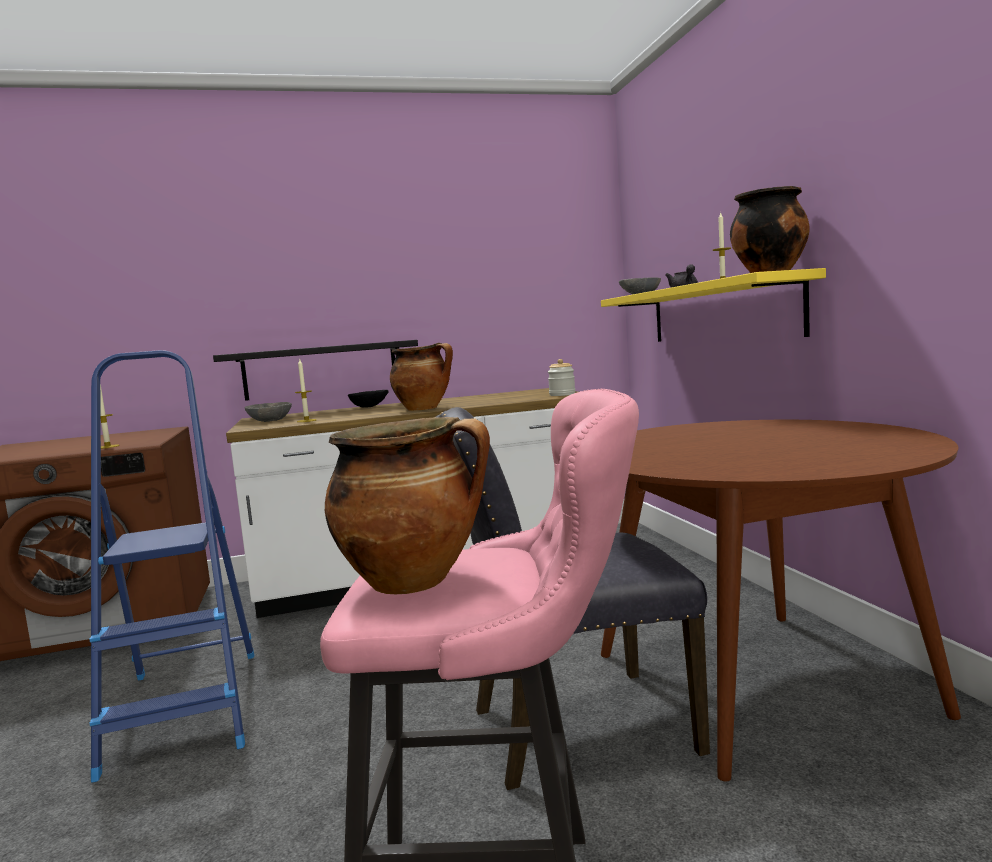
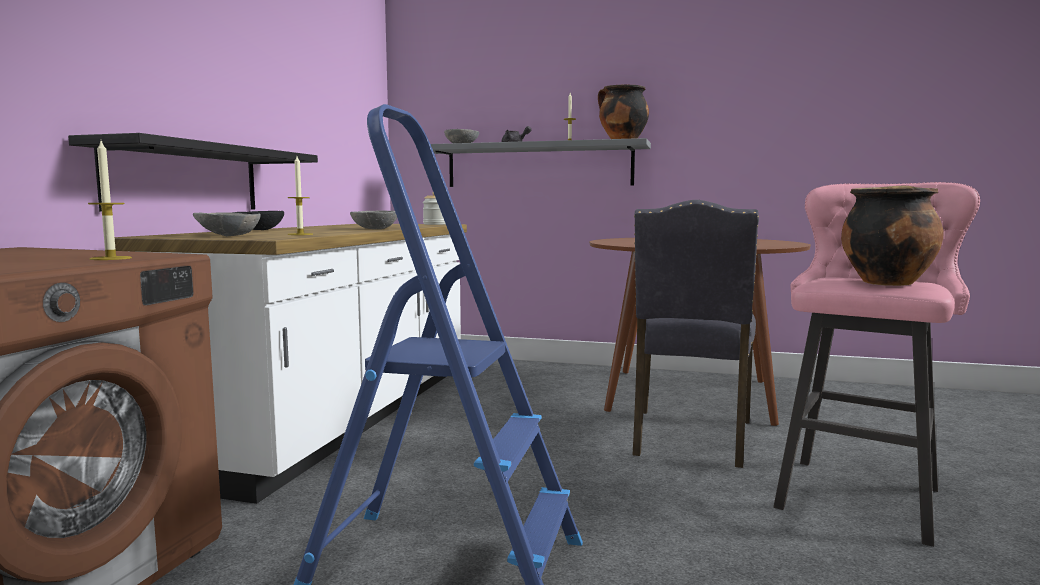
camera: 60 degrees left, 0 degrees up
cooking pot [390,343,453,411] -> grey bowl [350,210,397,229]
yellow shelf [601,268,826,342] -> grey shelf [431,138,651,187]

